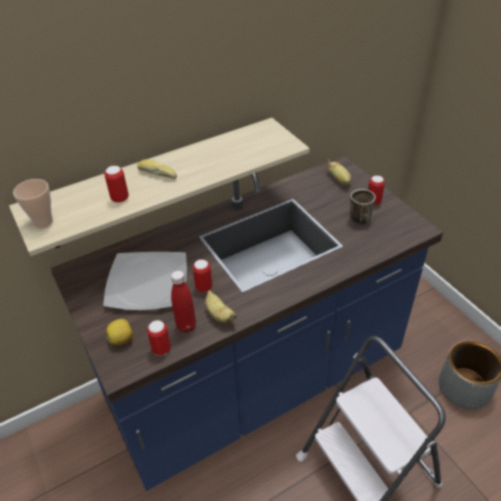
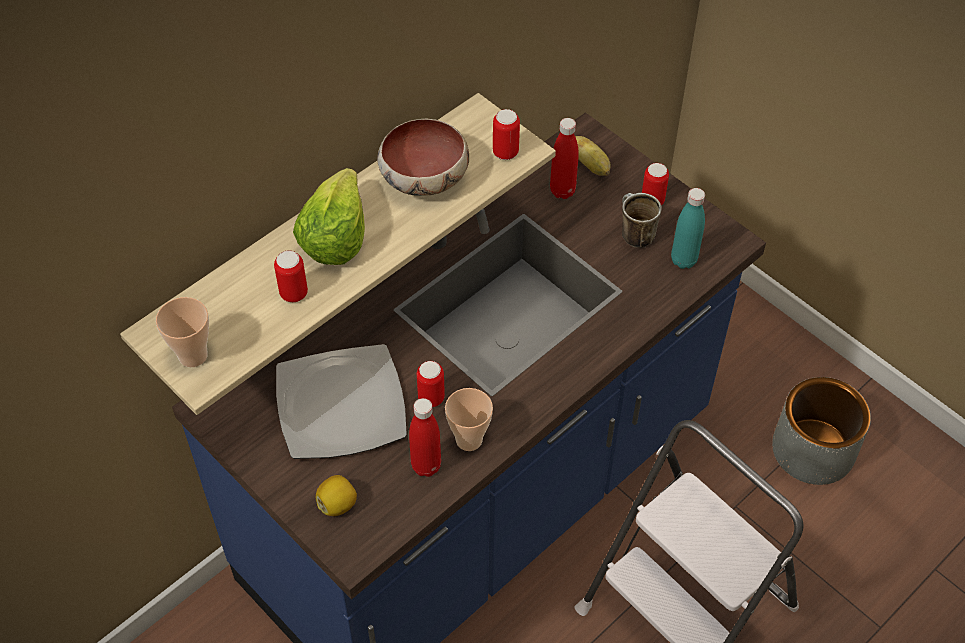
camera: 15 degrees left, 10 degrees up
bread [137,159,177,179] -> lettuce [293,168,365,265]
can [147,320,171,356] -> can moved to [493,109,520,160]
banana [205,290,237,324] -> cup [445,388,493,451]
none -> bowl [377,119,469,196]
none -> red bottle [550,118,579,199]
none -> turquoise bottle [671,188,705,269]

